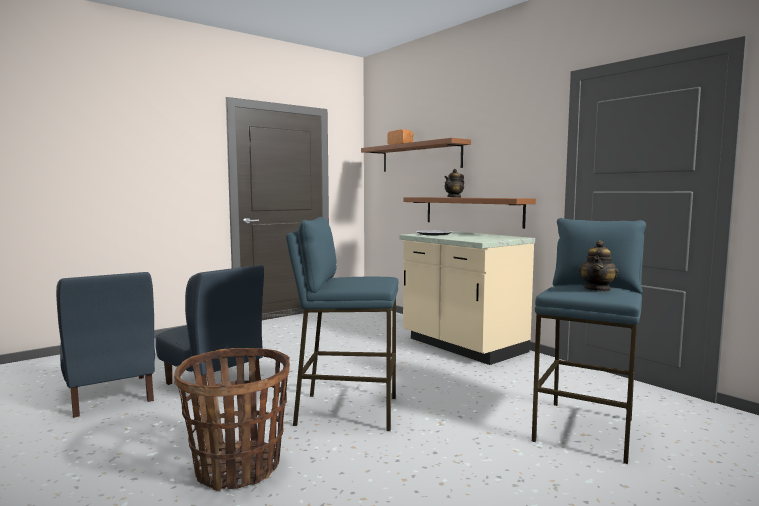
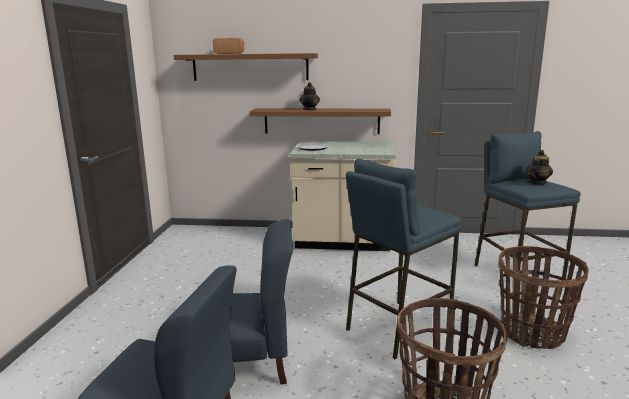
camera: 45 degrees left, 10 degrees up
teapot [578,240,619,292] -> teapot turned 120 degrees counterclockwise [526,150,553,184]
none -> basket [498,246,589,349]

